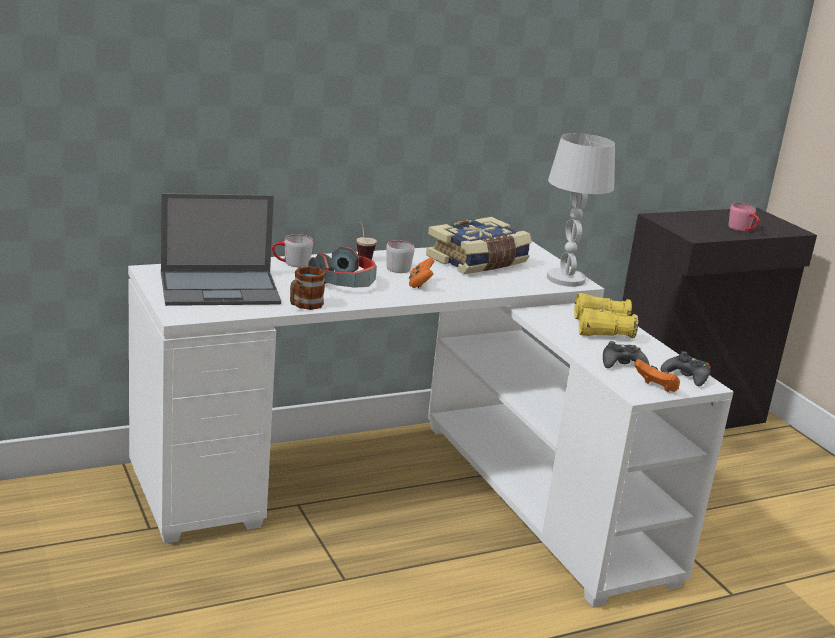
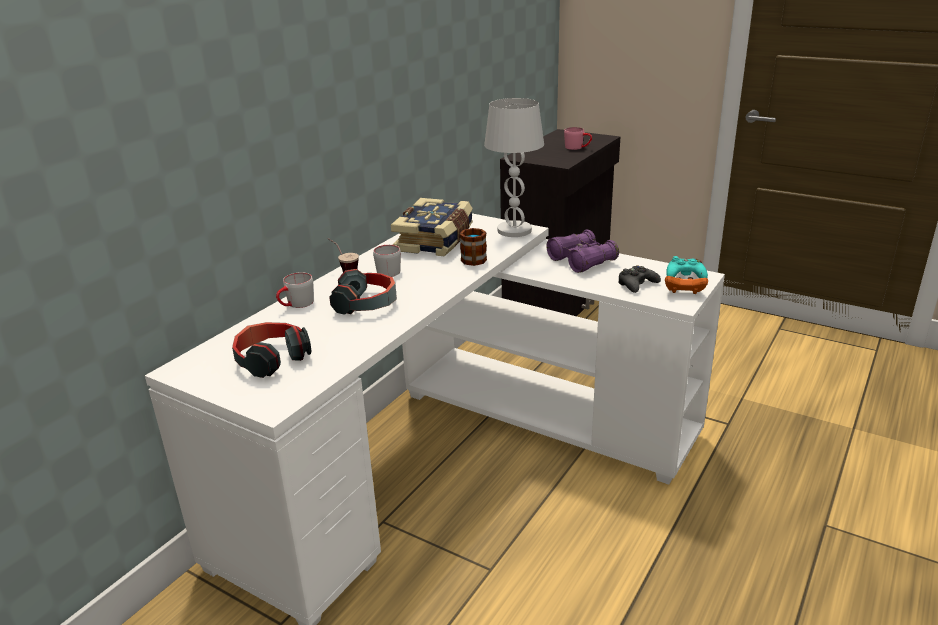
camera: 30 degrees left, 5 degrees up
laptop [161,193,281,306] -> headphones [232,322,312,378]
mug [290,266,326,310] -> mug moved to [460,228,487,266]
orange game controller [409,257,434,288] -> none
yellow binoculars [574,293,638,338] -> purple binoculars [546,230,619,273]
black game controller [661,351,711,386] -> turquoise game controller [666,256,708,278]

